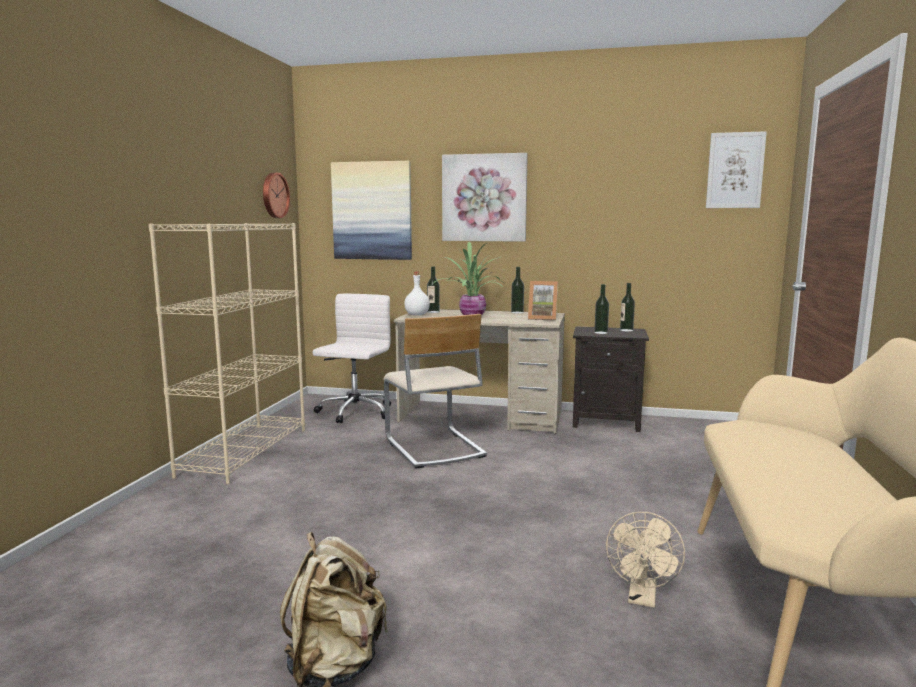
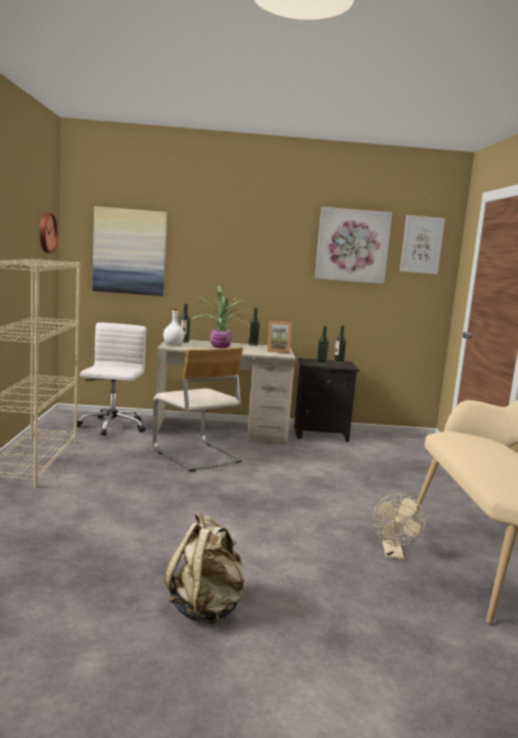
camera: 15 degrees left, 0 degrees up
picture [442,153,528,242] -> picture moved to [315,207,392,284]

